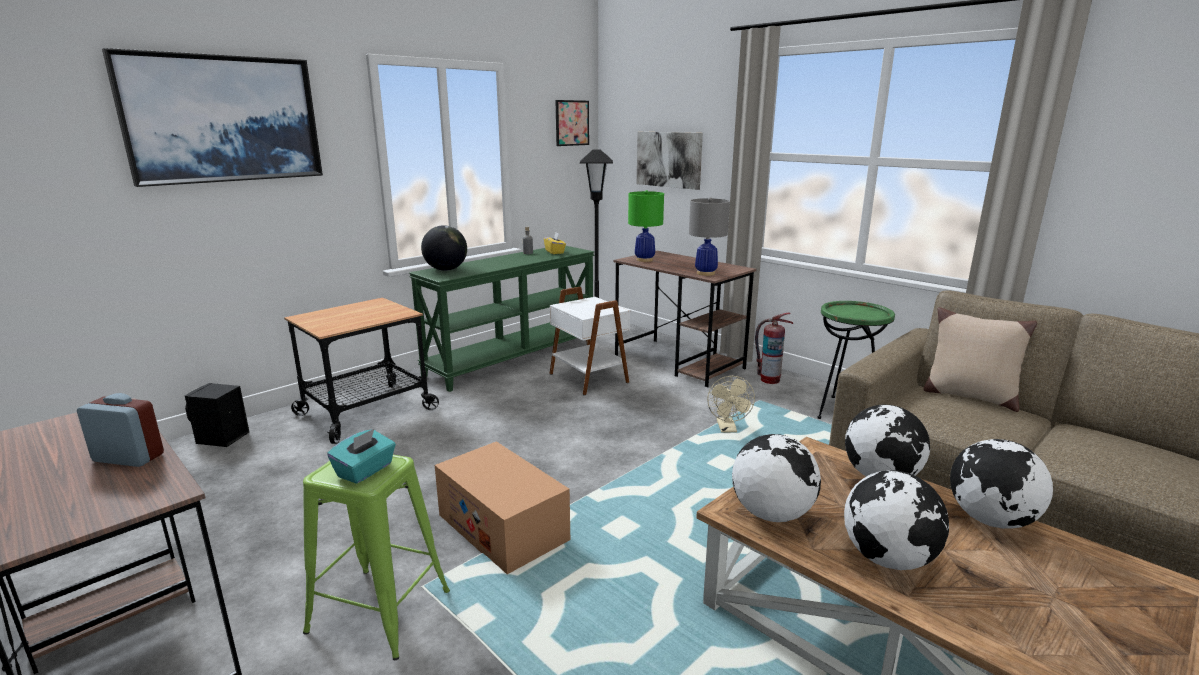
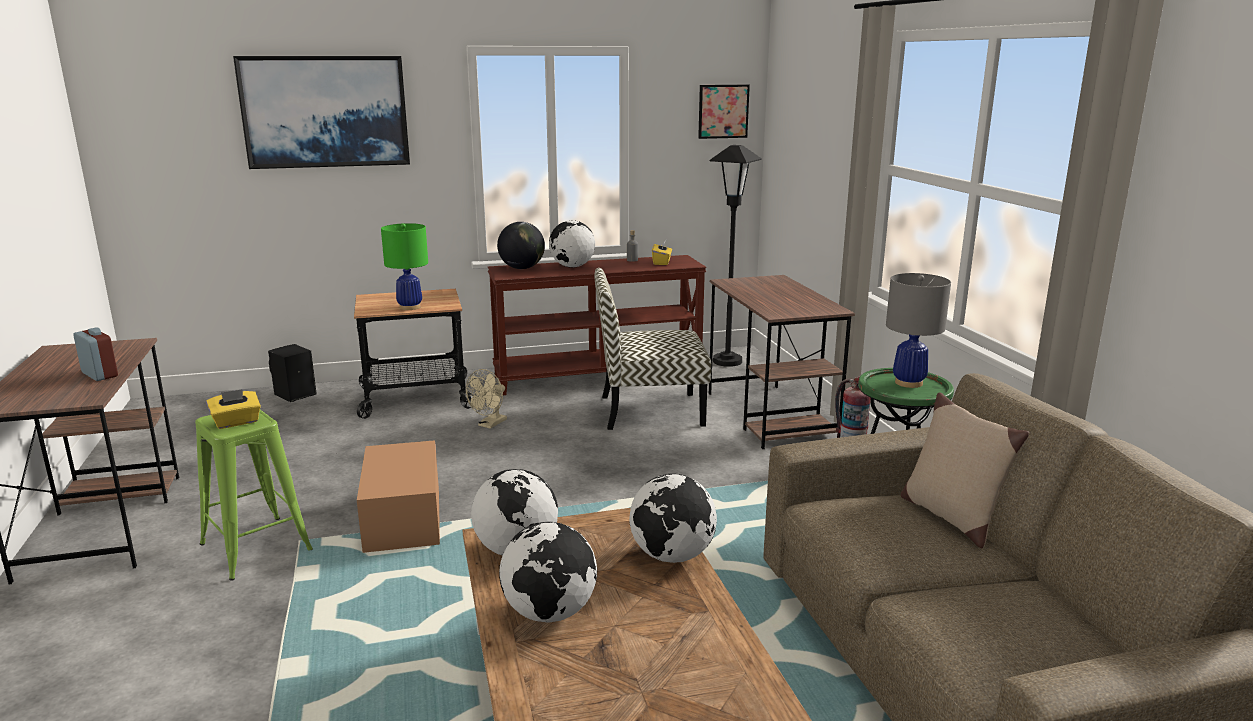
camera: 30 degrees right, 0 degrees up
turquoise tissue box [327,428,396,484] -> yellow tissue box [206,389,261,429]
green console table [409,246,594,392] -> brown console table [488,255,707,395]
white side table [550,287,630,396] -> chair [594,268,712,430]
green table lamp [628,190,664,262] -> green table lamp moved to [381,223,428,310]
picture [637,132,703,190] -> none
grey table lamp [689,197,730,276] -> grey table lamp moved to [886,273,951,388]
beige fan [707,376,755,432] -> beige fan moved to [466,369,507,429]
globe [950,439,1053,529] -> globe moved to [549,220,595,268]

